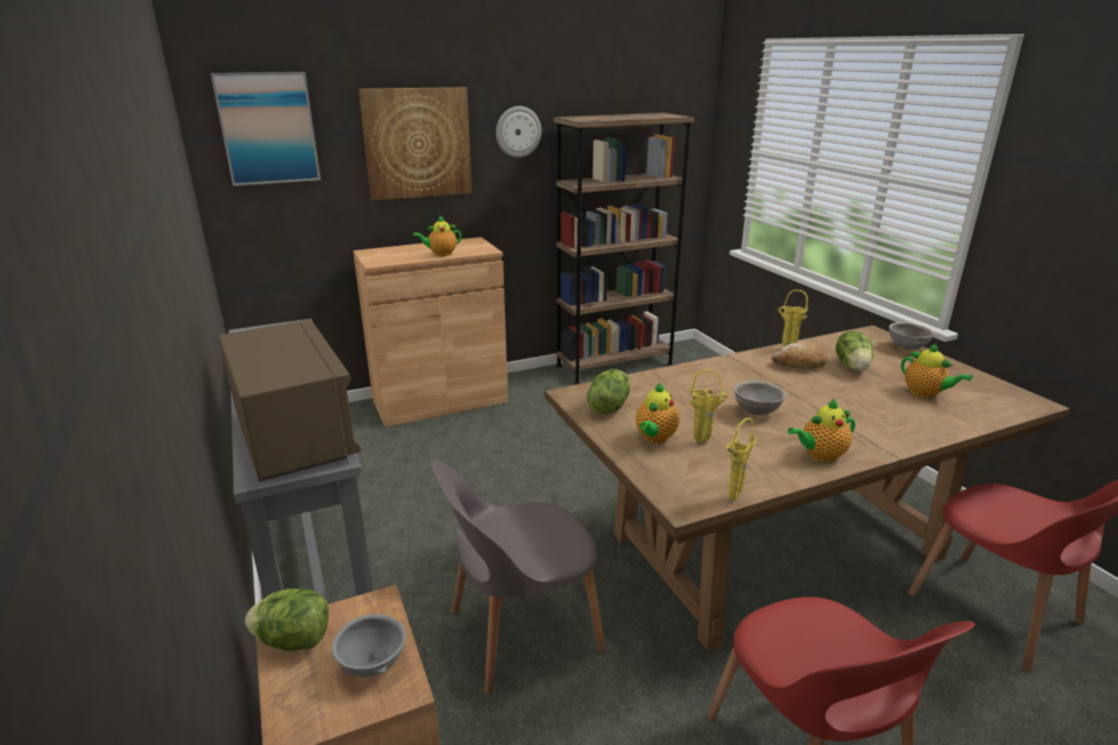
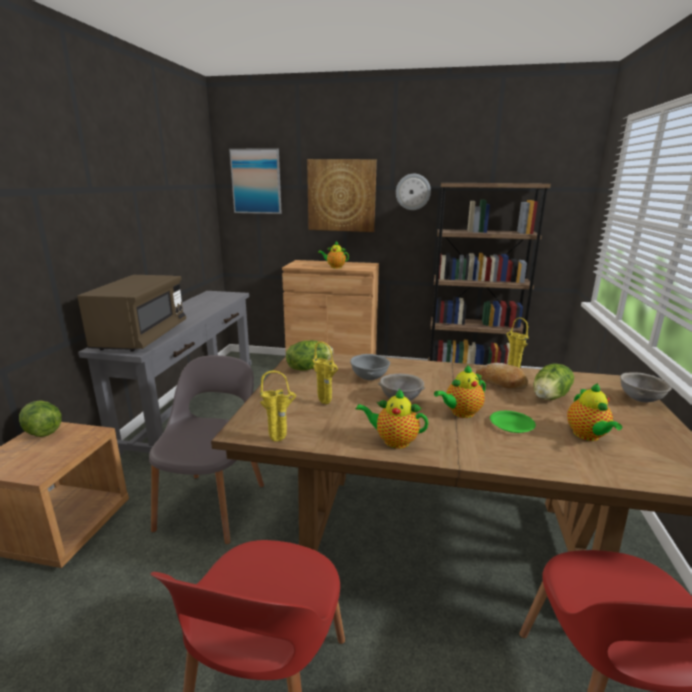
camera: 35 degrees right, 5 degrees down
grey bowl [332,614,406,677] -> grey bowl moved to [350,354,390,380]
grey chair [431,460,605,694] -> grey chair turned 90 degrees clockwise [149,355,264,544]
teapot [636,383,679,444] -> teapot moved to [434,365,486,418]
none -> green plate [490,411,536,433]

